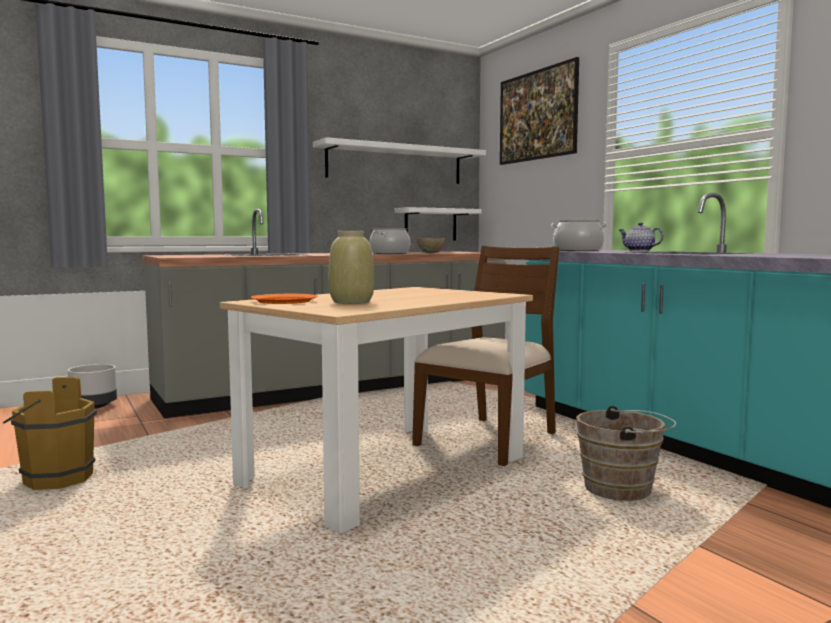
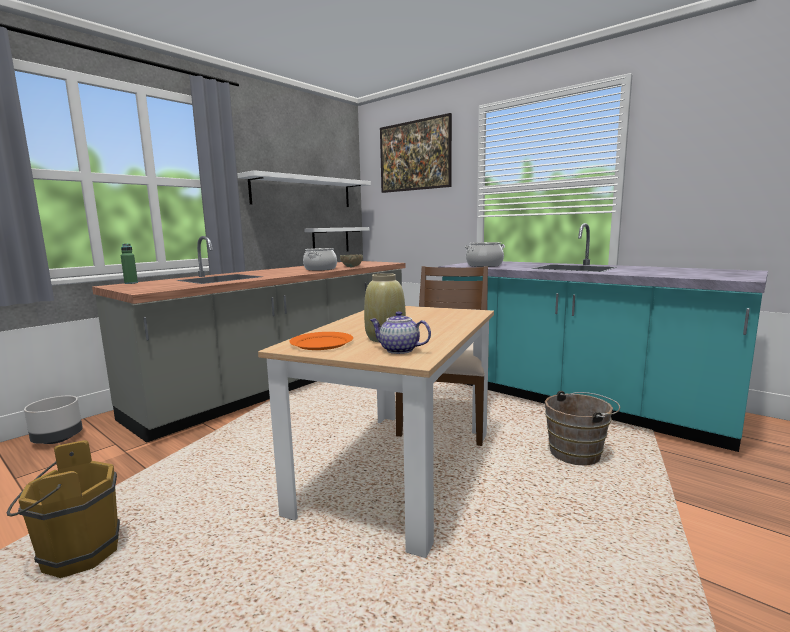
camera: 20 degrees left, 5 degrees up
teapot [619,222,663,251] -> teapot moved to [370,311,431,354]
none -> green bottle [121,243,138,284]

